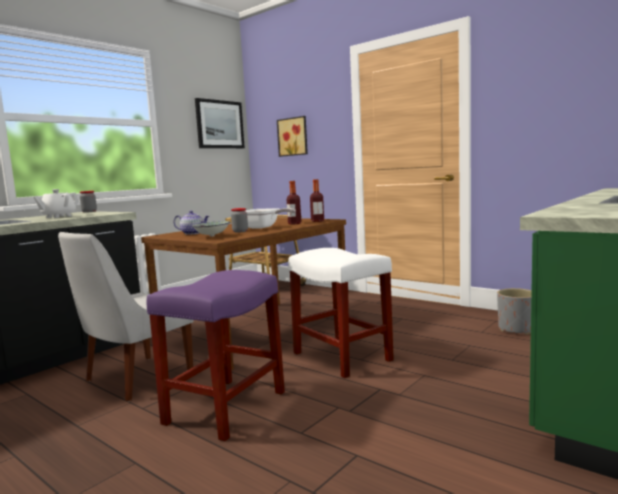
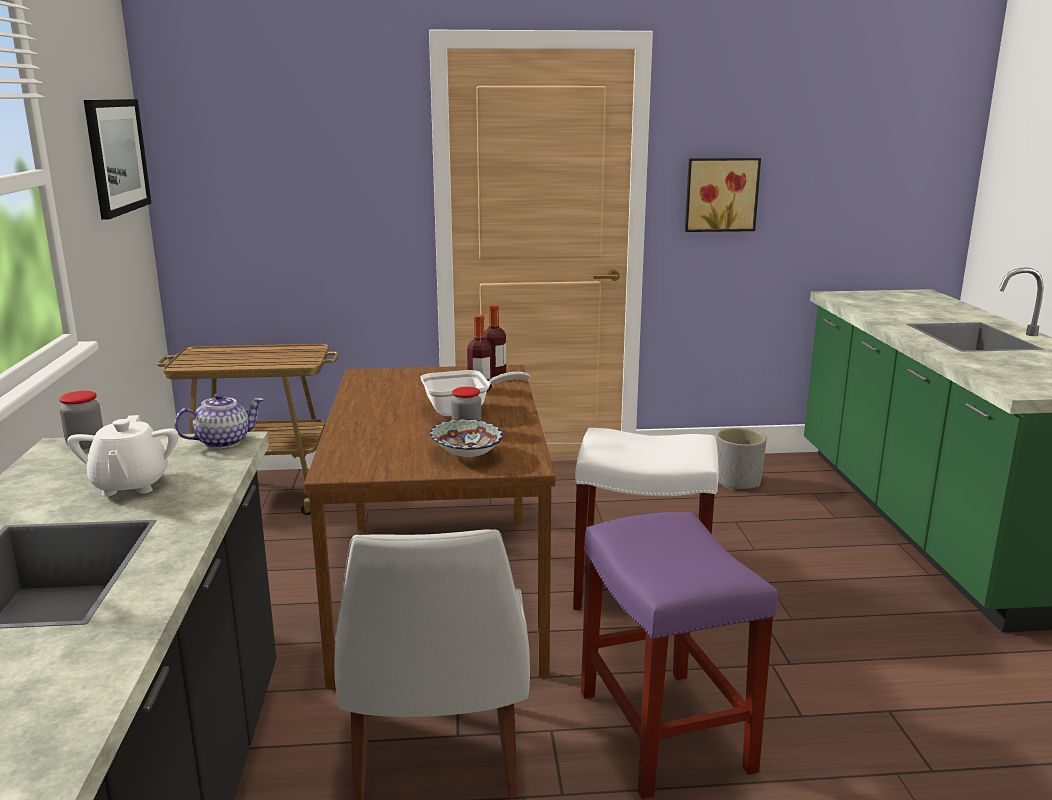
camera: 45 degrees left, 10 degrees up
teapot [174,210,210,235] -> teapot moved to [174,393,264,449]
picture [277,116,308,157] -> picture moved to [685,158,761,232]

